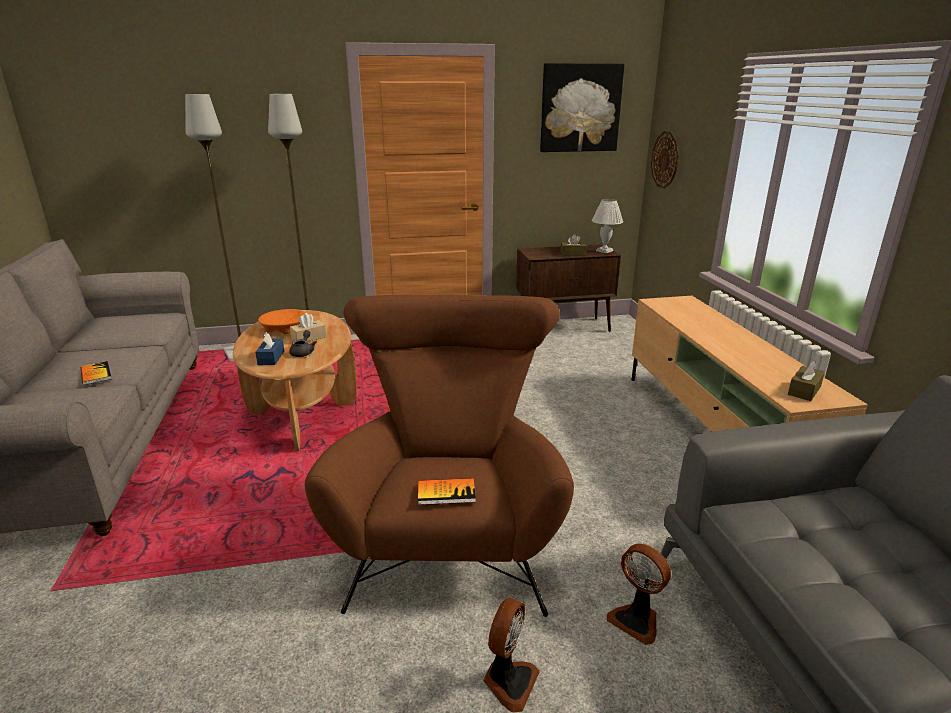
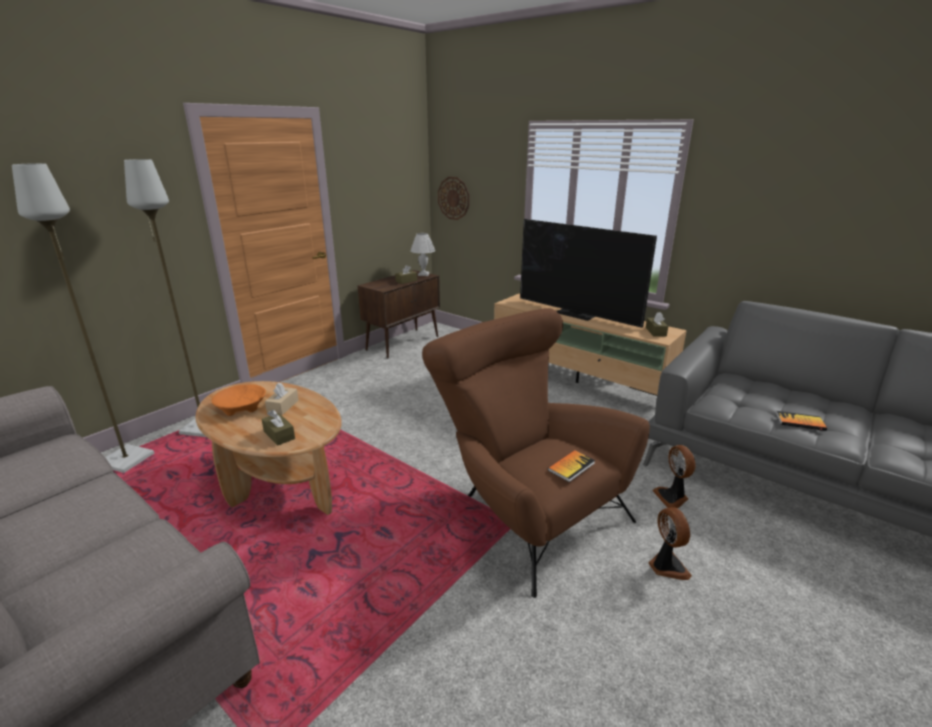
camera: 40 degrees left, 0 degrees up
book [80,361,112,385] -> book moved to [776,411,827,431]
blue tissue box [255,332,284,365] -> brown tissue box [262,410,295,446]
grey teapot [289,330,317,357] -> none
picture [540,63,625,152] -> none
fan [607,544,671,645] -> fan turned 75 degrees clockwise [652,445,695,508]
none -> television [520,219,657,328]

